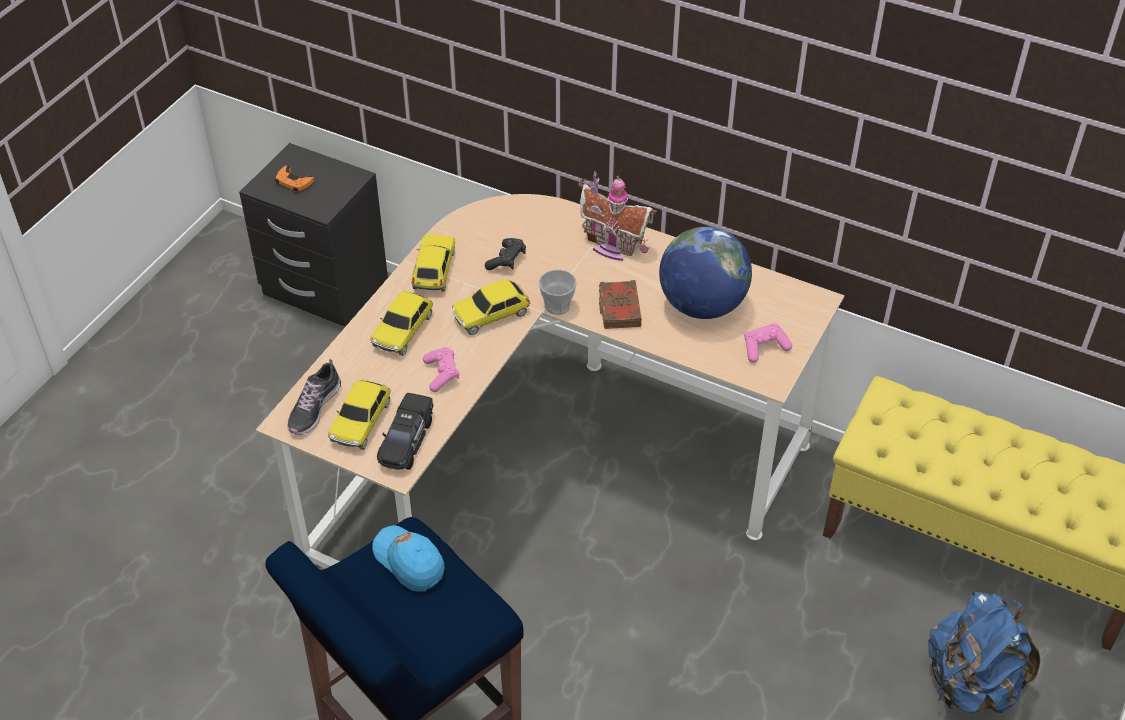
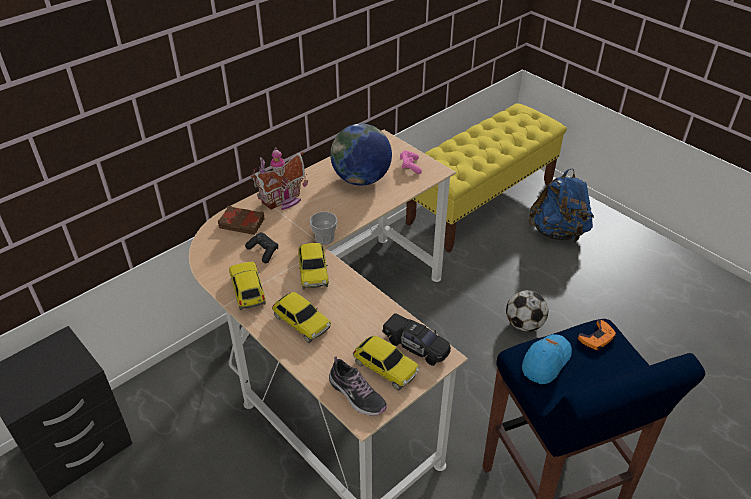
camera: 70 degrees left, 5 degrees down
orange game controller [275,165,314,192] -> orange game controller moved to [578,320,616,350]
blue cap [373,525,444,592] -> blue cap turned 150 degrees clockwise [522,334,572,384]
toy car [411,235,455,292] -> toy car turned 45 degrees clockwise [229,261,266,310]
pink game controller [423,347,459,392] -> none
brown book [599,280,642,329] -> brown book moved to [218,206,265,235]
none -> football [506,290,548,332]

